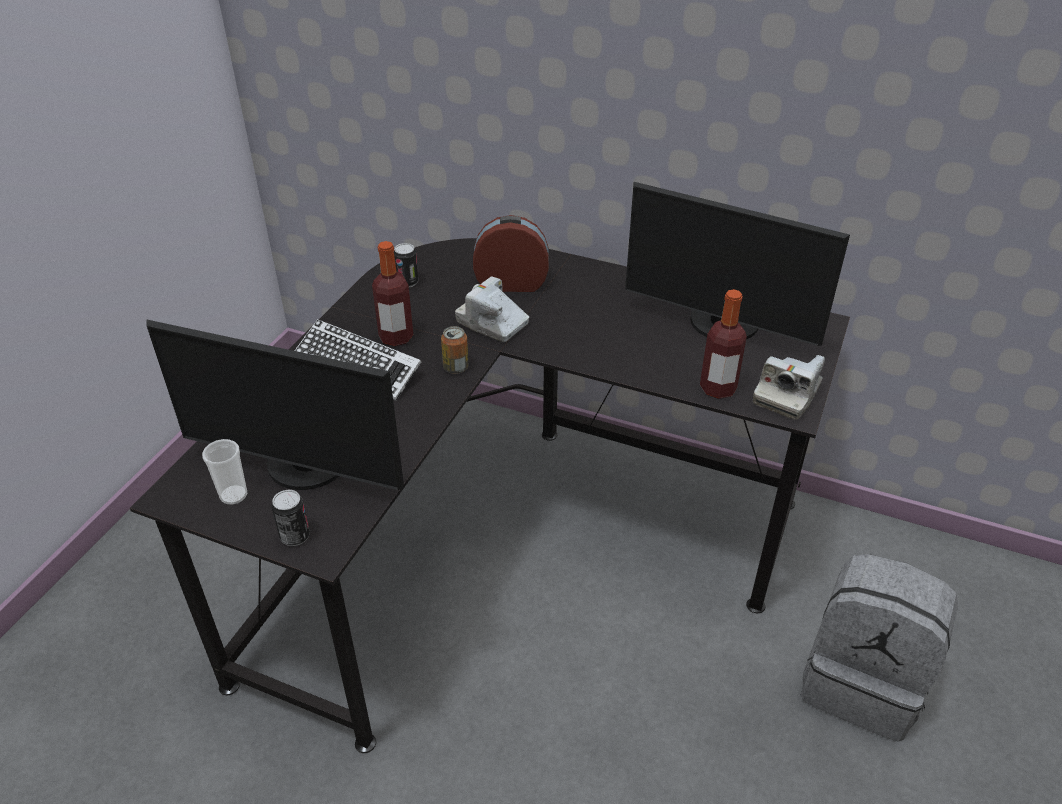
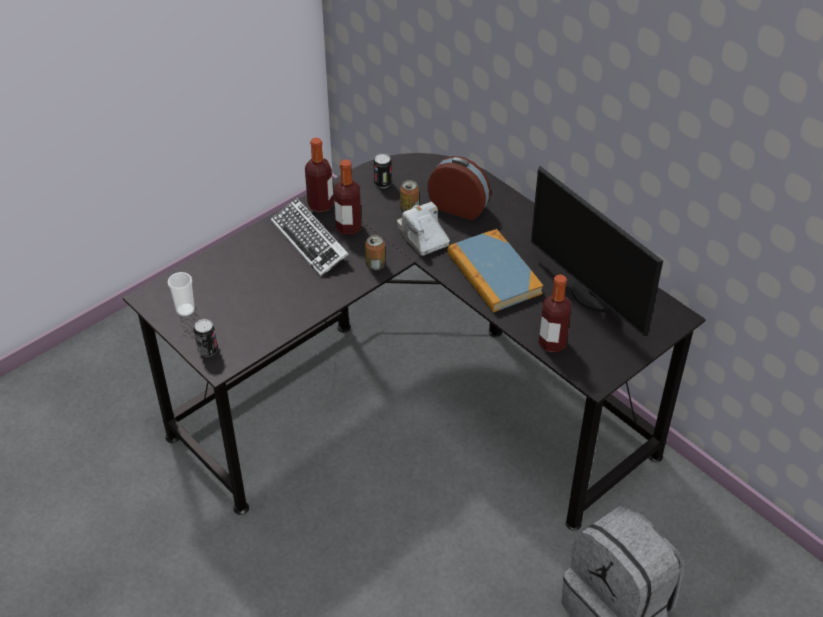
camera: 25 degrees right, 5 degrees up
monitor [147,320,404,490] -> none
camera [753,355,825,420] -> none
none -> bottle [305,137,334,213]
none -> can [400,180,419,212]
none -> book [447,229,544,313]

